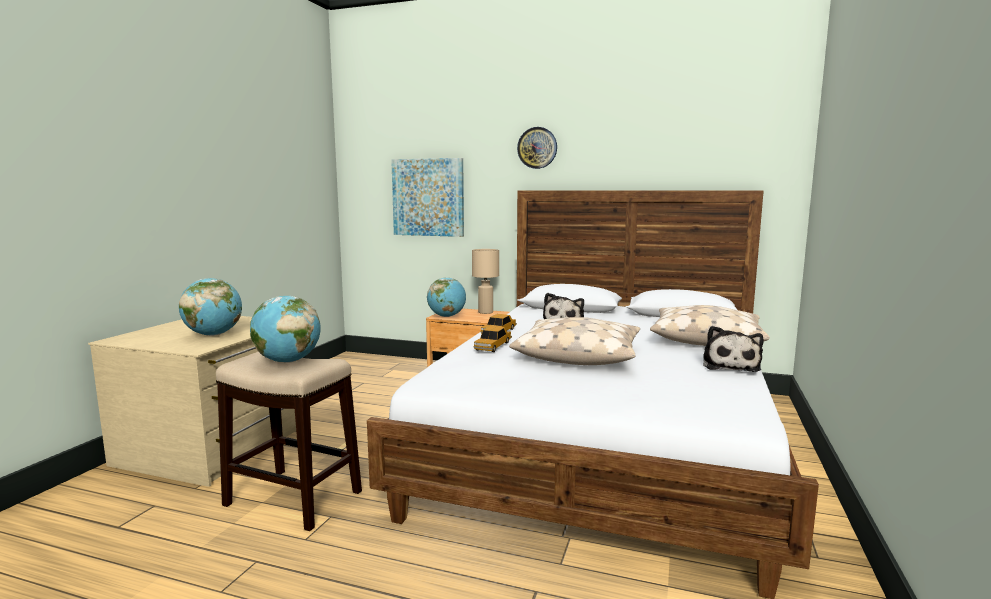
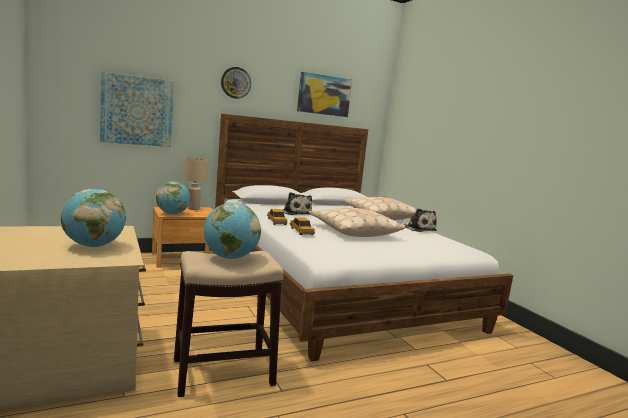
camera: 45 degrees left, 0 degrees up
none -> picture [297,72,352,117]

